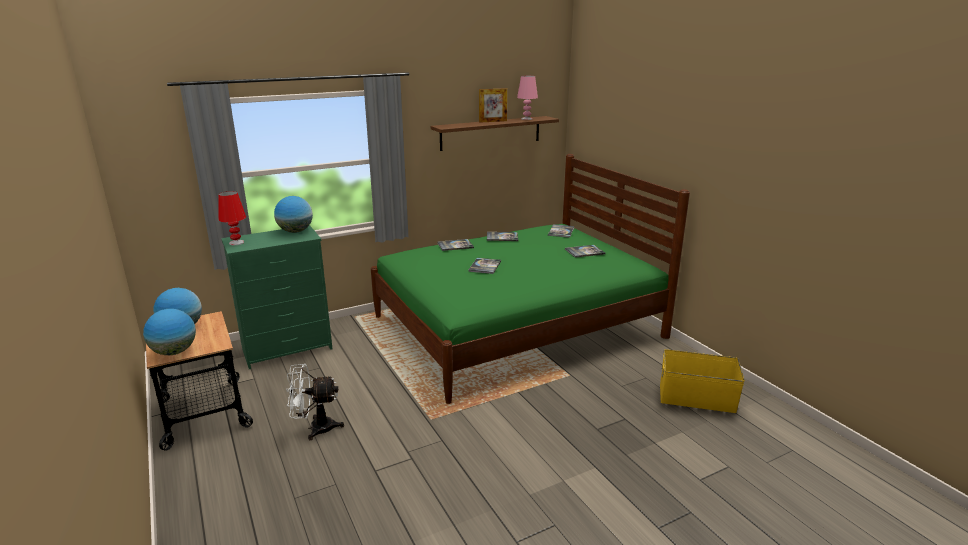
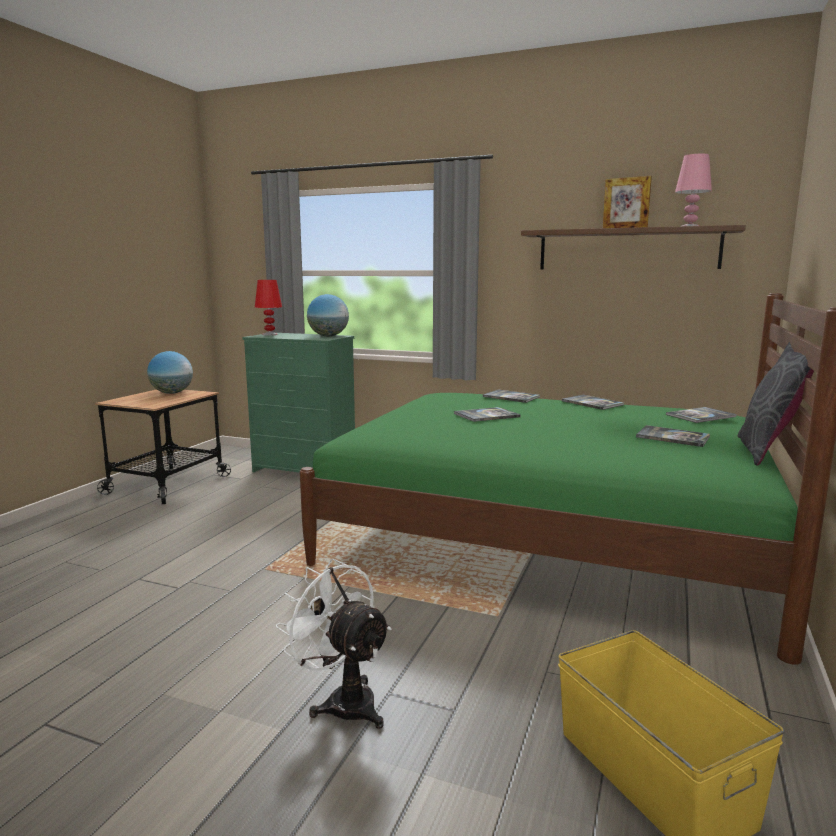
camera: 50 degrees right, 10 degrees down
globe [143,309,196,355] -> none
white fan [286,364,344,440] -> white fan moved to [276,558,392,729]
none -> grey pillow [738,342,814,465]

